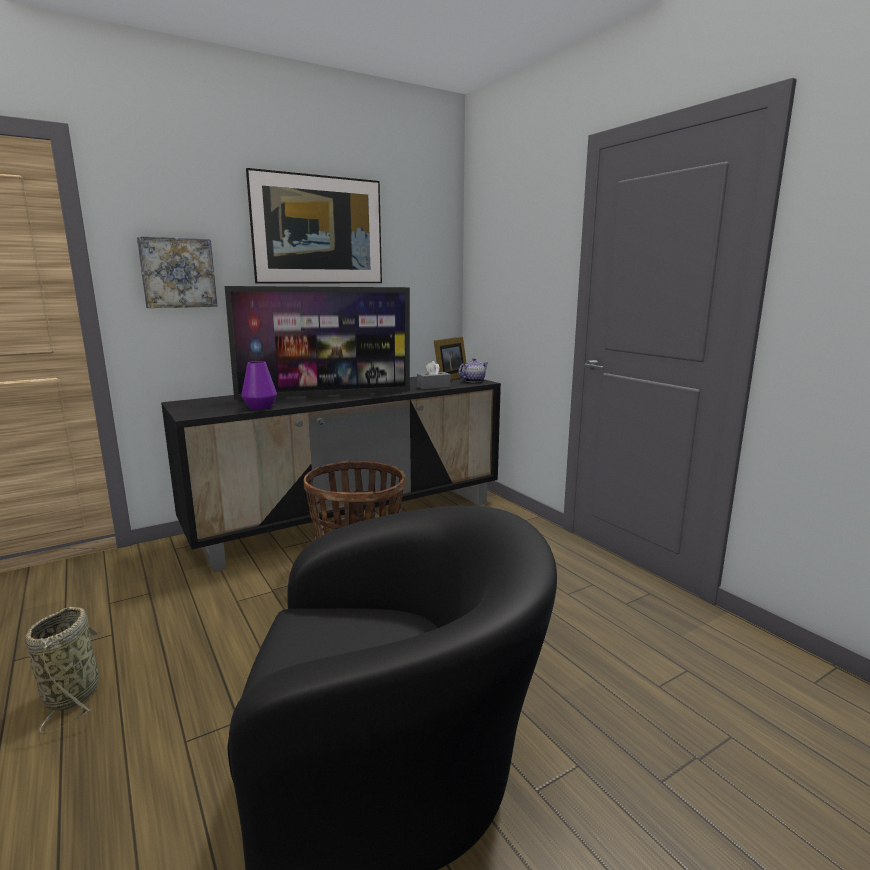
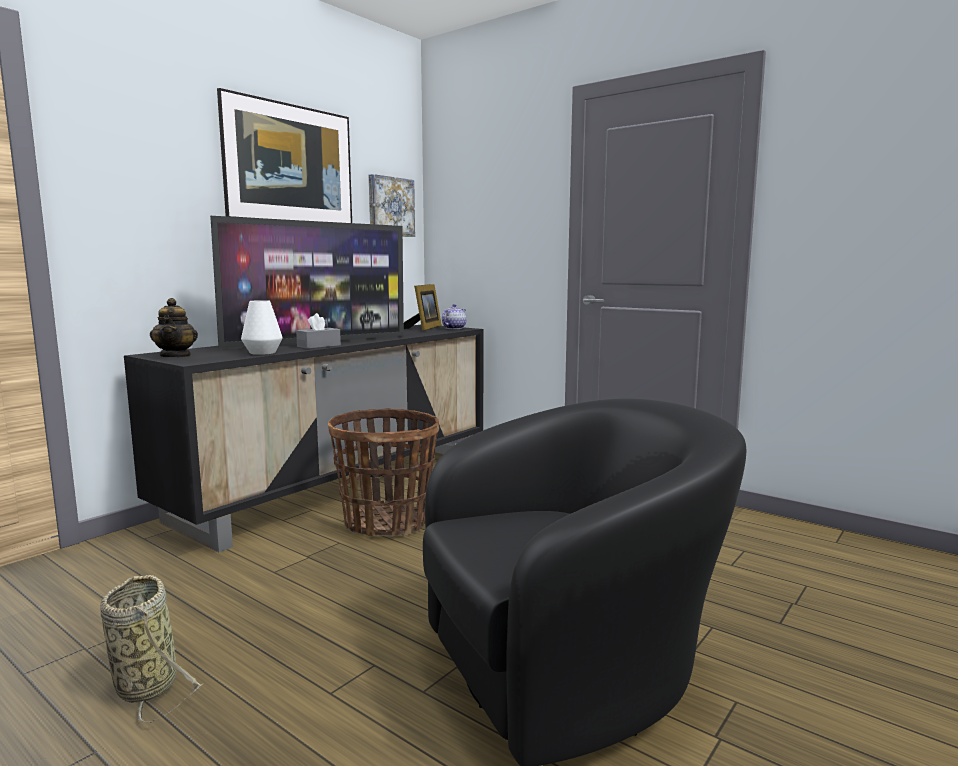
camera: 20 degrees left, 5 degrees down
picture [137,236,217,308] -> picture moved to [369,174,415,237]
purple vase [241,361,277,410] -> white vase [241,300,283,355]
grey tissue box [417,361,451,389] -> grey tissue box moved to [296,313,341,349]
none -> teapot [150,298,198,358]

